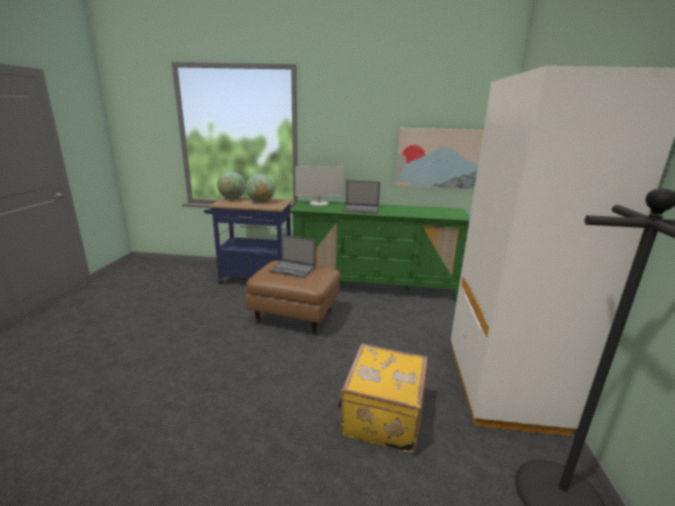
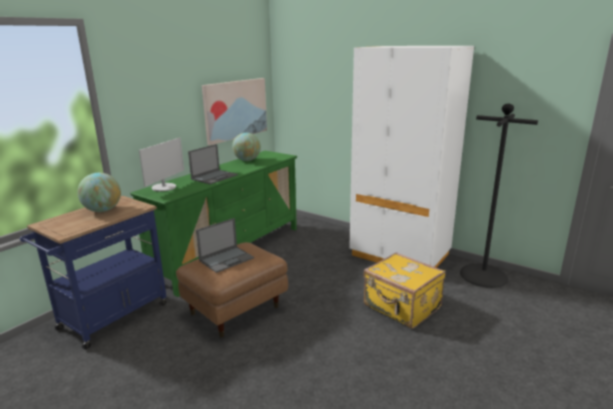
camera: 60 degrees left, 0 degrees up
globe [217,171,246,199] -> globe moved to [232,133,261,161]

